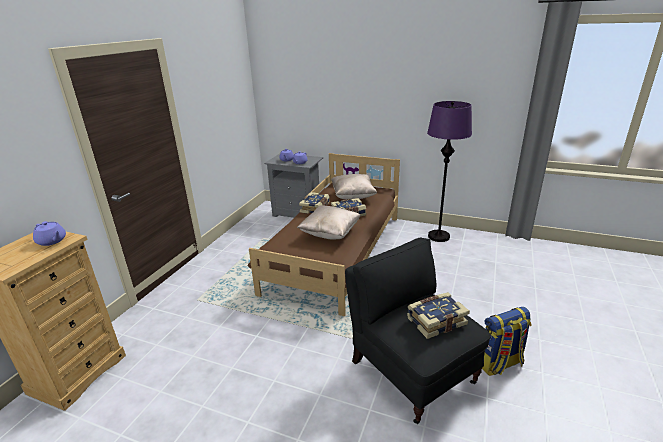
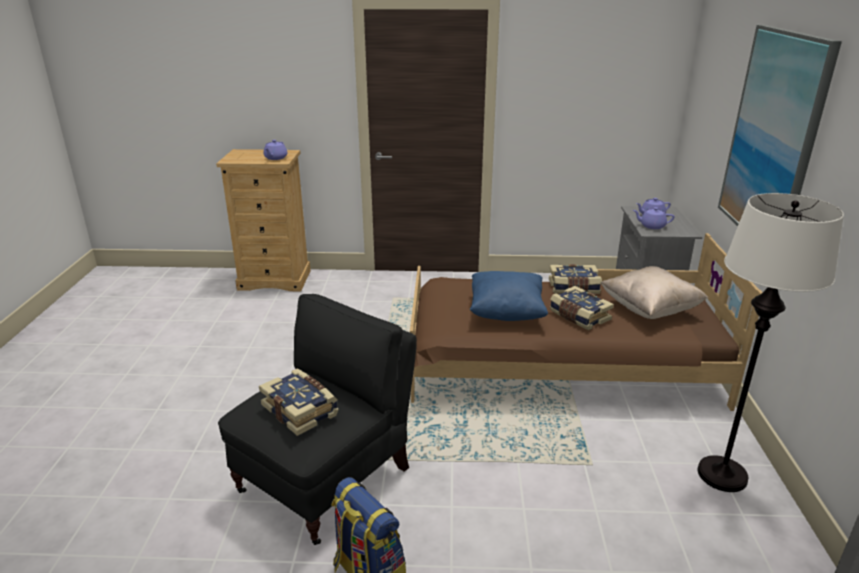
camera: 70 degrees right, 0 degrees up
beige pillow [297,205,361,240] -> blue pillow [470,271,548,321]
purple floor lamp [427,101,472,242] -> white floor lamp [697,193,844,492]
none -> picture [718,25,842,226]

